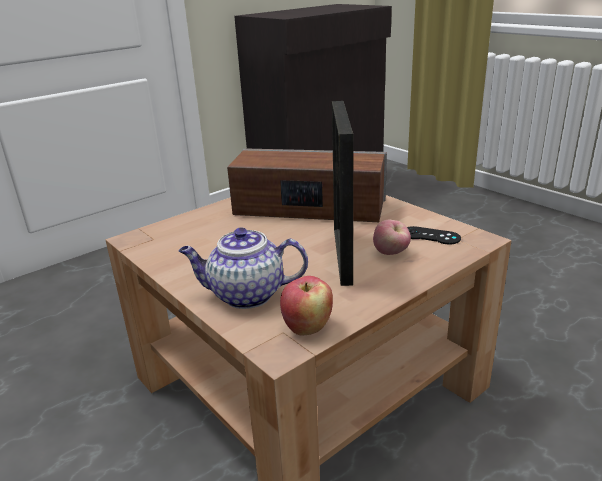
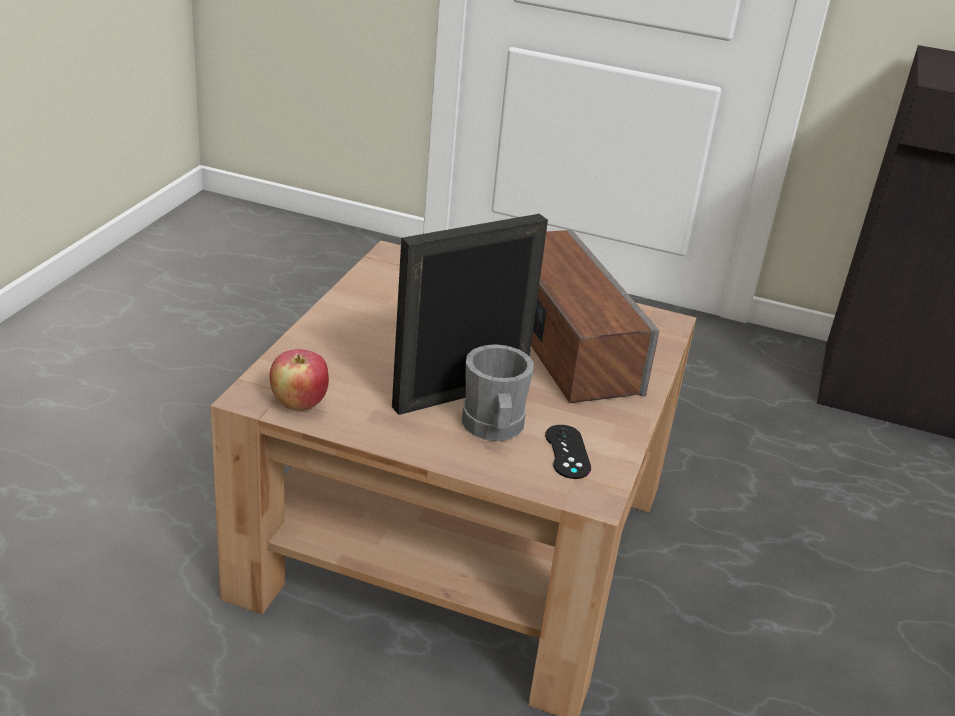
camera: 55 degrees right, 5 degrees up
teapot [179,228,308,309] -> none
apple [373,220,411,255] -> grey mug [462,344,534,441]

